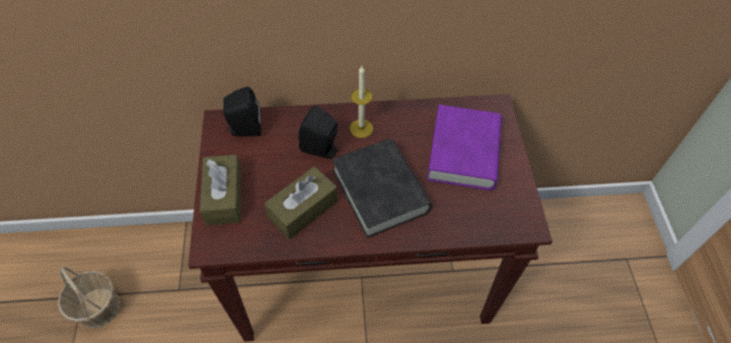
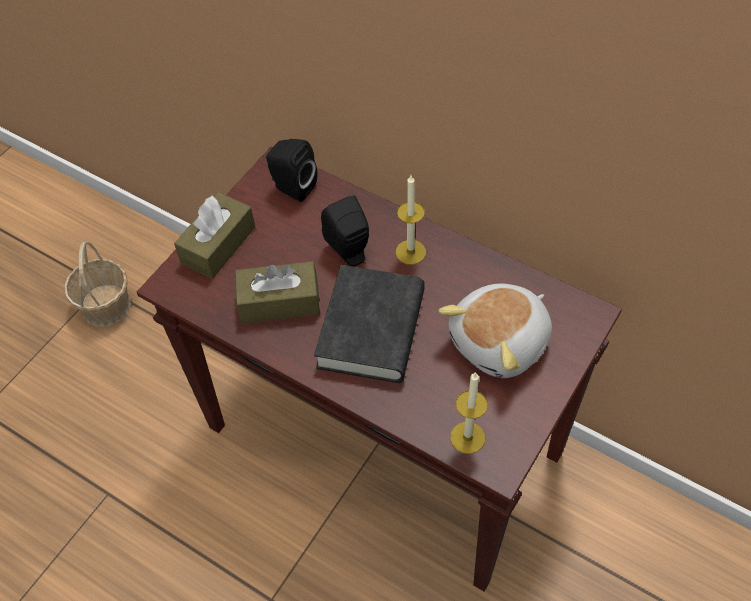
camera: 40 degrees right, 0 degrees up
purple book [427,105,502,190] -> plush toy [438,283,552,378]
none -> candle [450,372,487,454]

